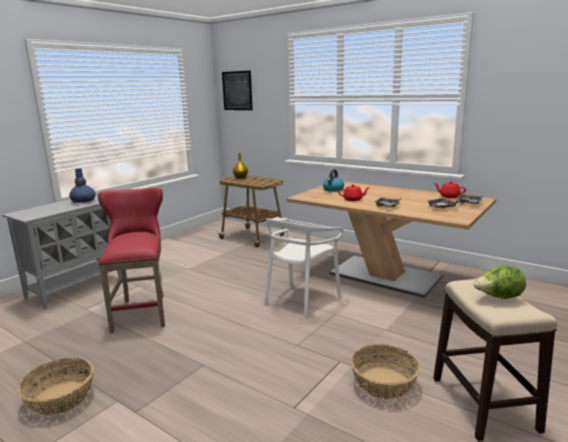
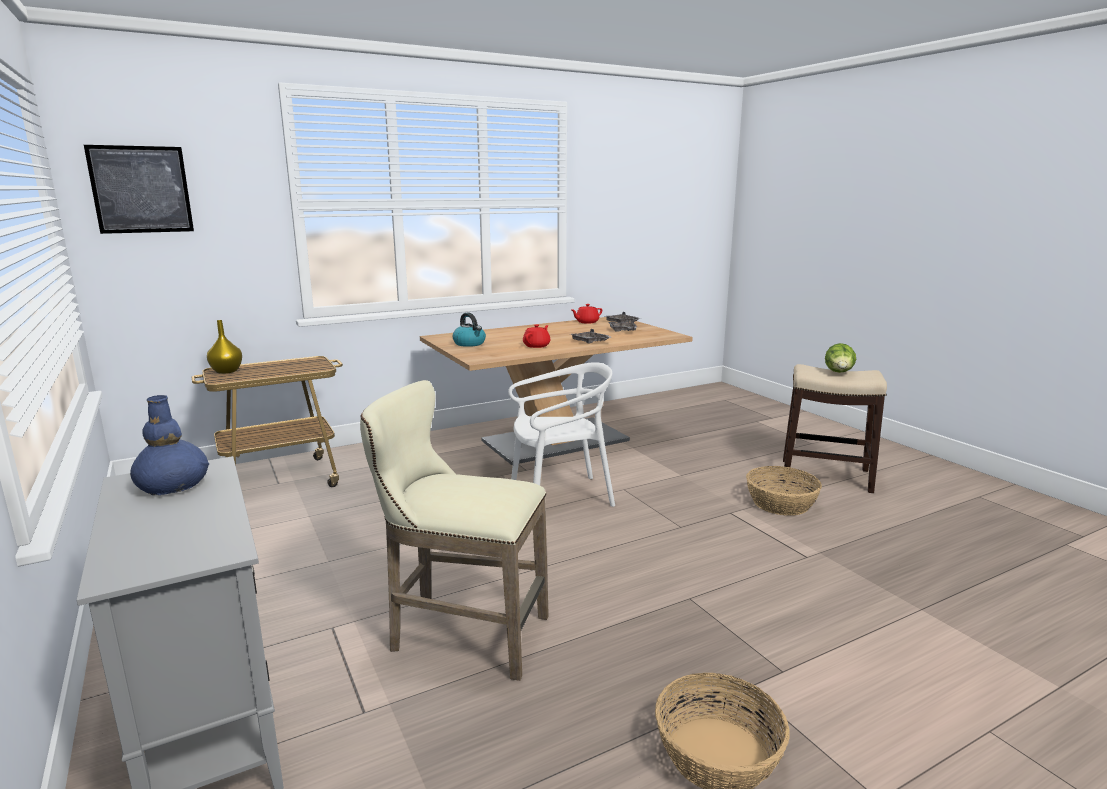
camera: 65 degrees left, 0 degrees up
red stool [98,187,165,333] -> beige stool [360,380,549,681]
white chair [264,218,344,316] -> white chair turned 75 degrees counterclockwise [508,362,615,507]

